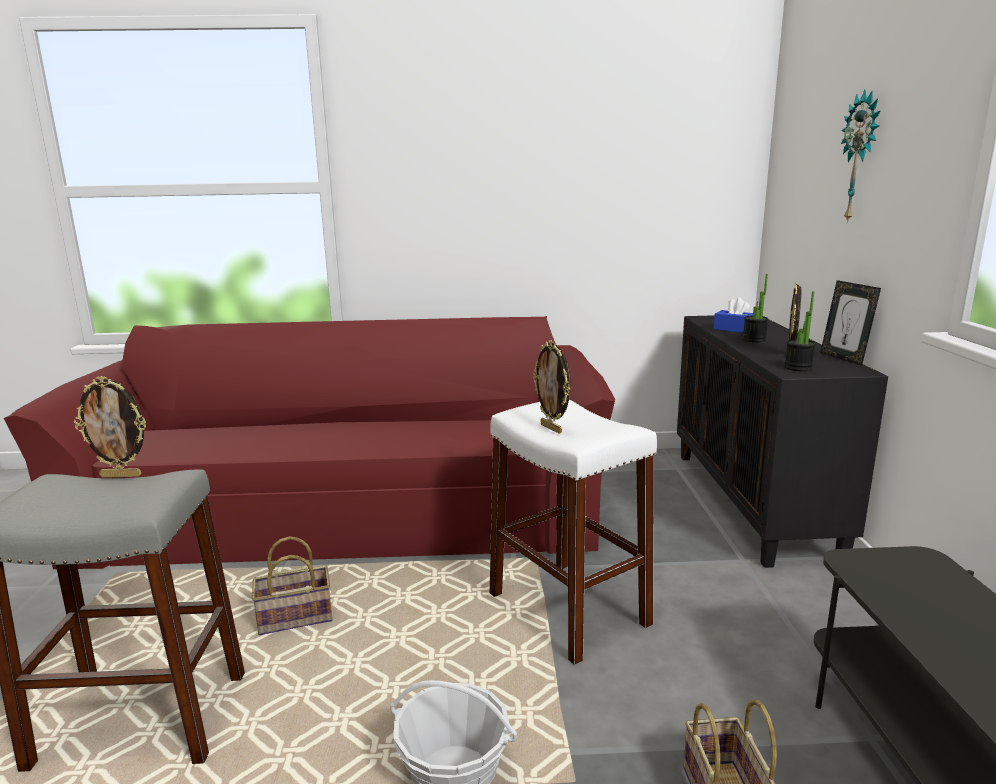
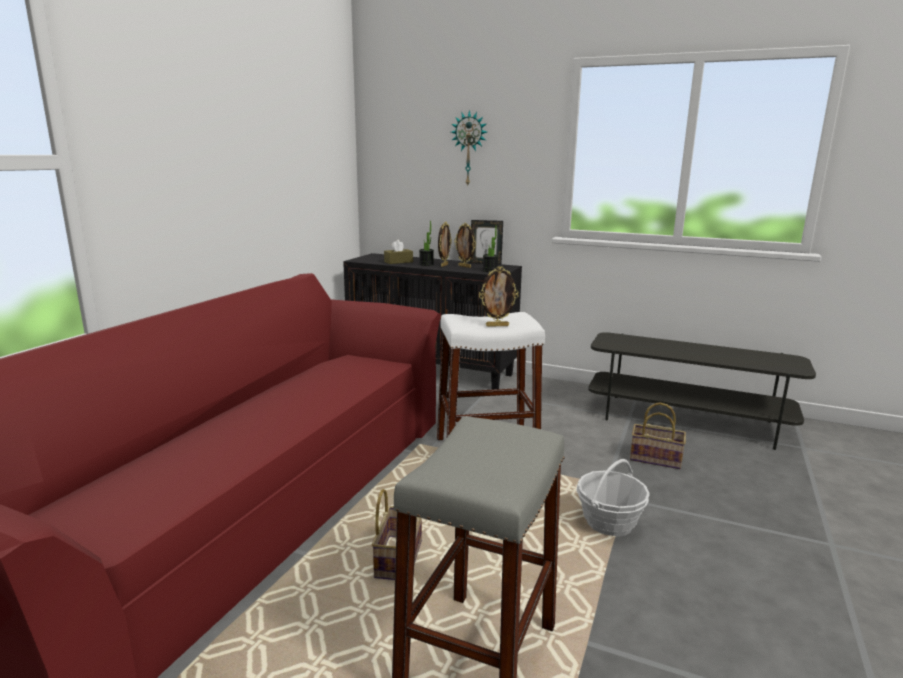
camera: 65 degrees left, 0 degrees up
picture frame [74,376,146,478] -> picture frame moved to [438,222,452,267]
blue tissue box [714,297,753,333] -> brown tissue box [384,240,413,264]

